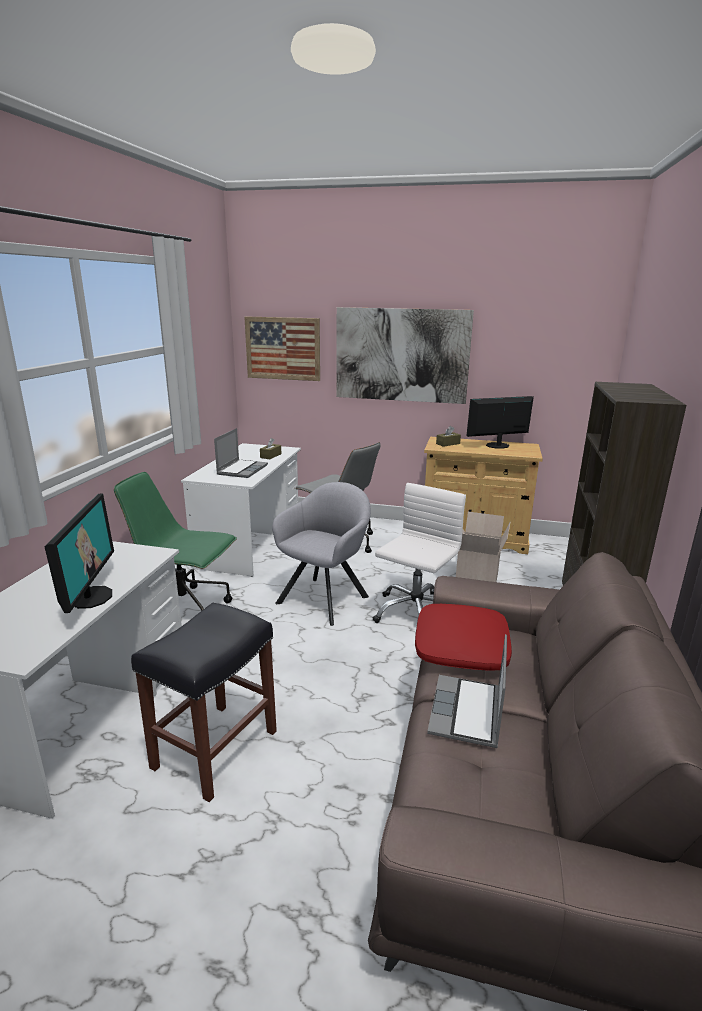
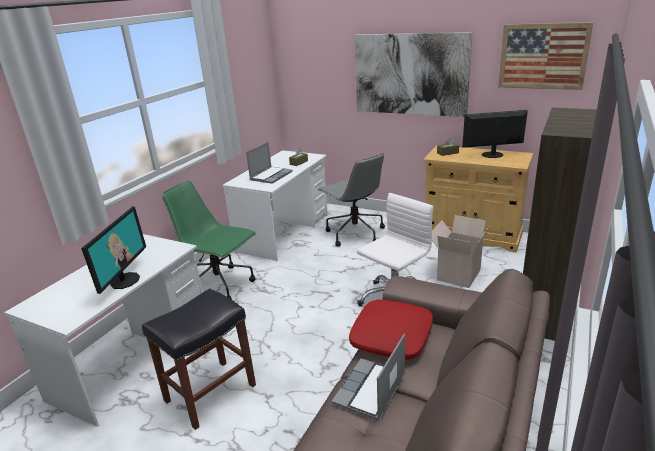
camera: 15 degrees right, 5 degrees up
picture [244,316,320,381] -> picture moved to [498,22,593,90]
grey armchair [272,482,371,626] -> none

